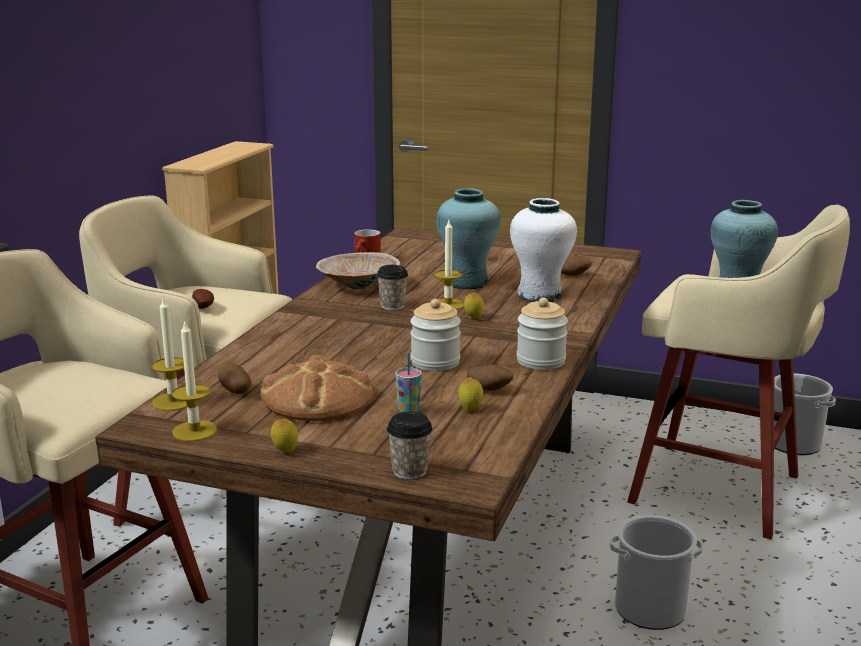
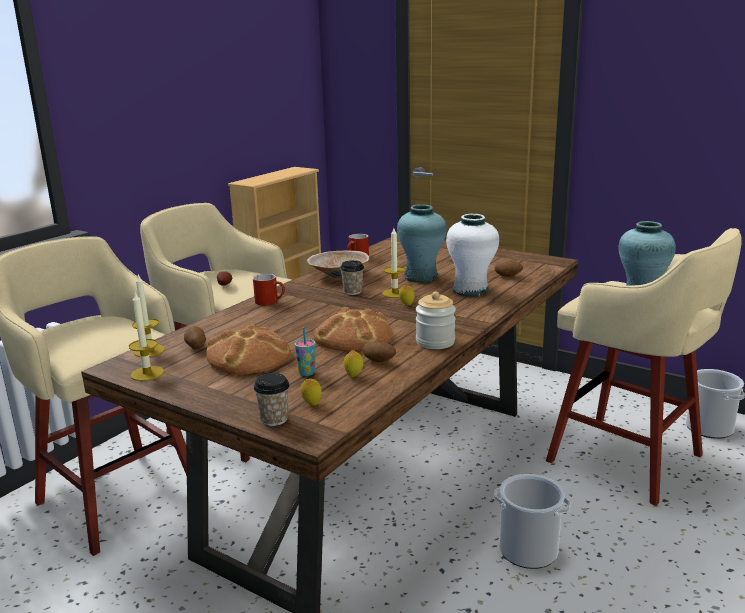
camera: 15 degrees right, 0 degrees up
lemon [271,419,298,453] -> lemon moved to [301,379,322,406]
jar [410,299,461,371] -> bread [314,306,393,351]
none -> red mug [253,274,285,306]

